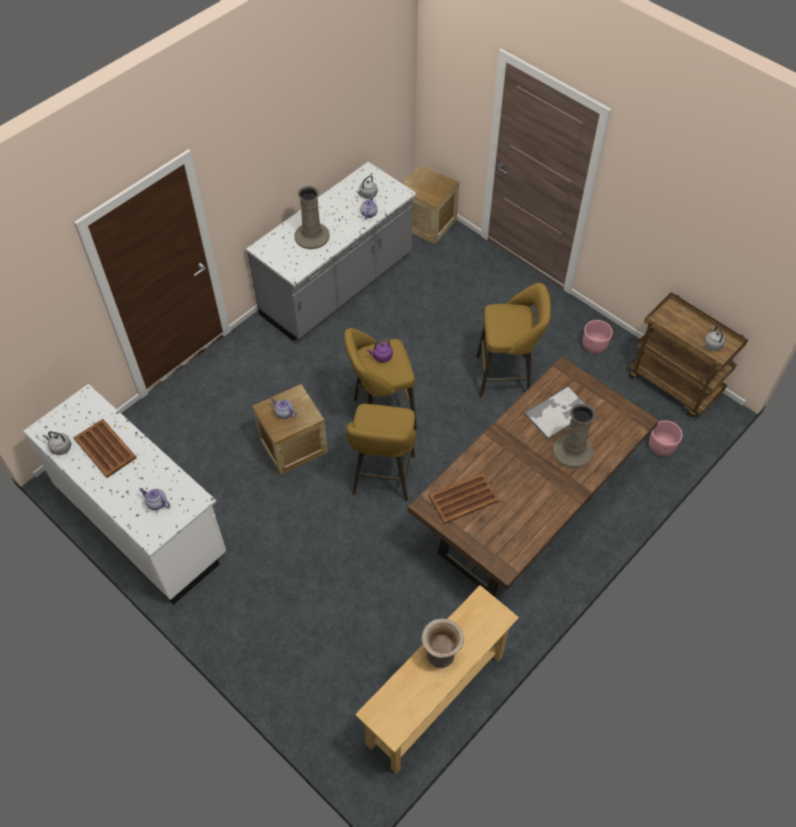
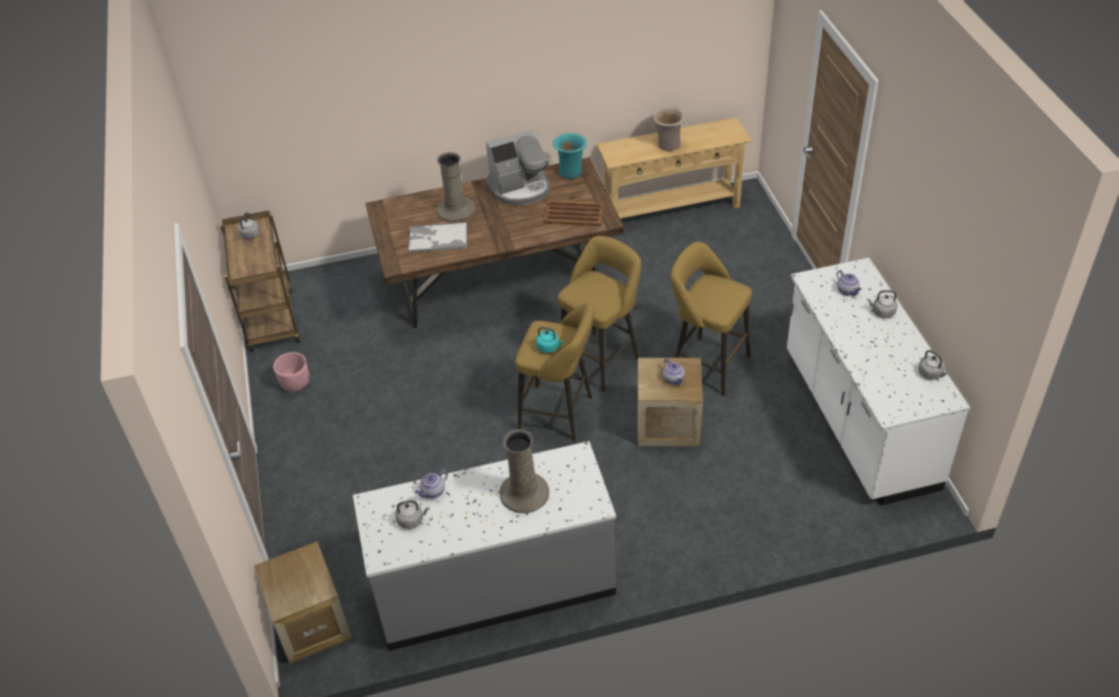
camera: 145 degrees left, 10 degrees down
brown tray [73,419,137,478] -> none
purple kettle [367,339,393,362] -> turquoise kettle [536,327,564,353]
yellow stool [476,283,551,397] -> yellow stool moved to [671,242,752,396]
pink planter [649,421,683,456] -> none
none -> coffee machine [486,129,550,205]
none -> turquoise vase [553,133,587,179]
none -> grey kettle [867,290,897,318]

